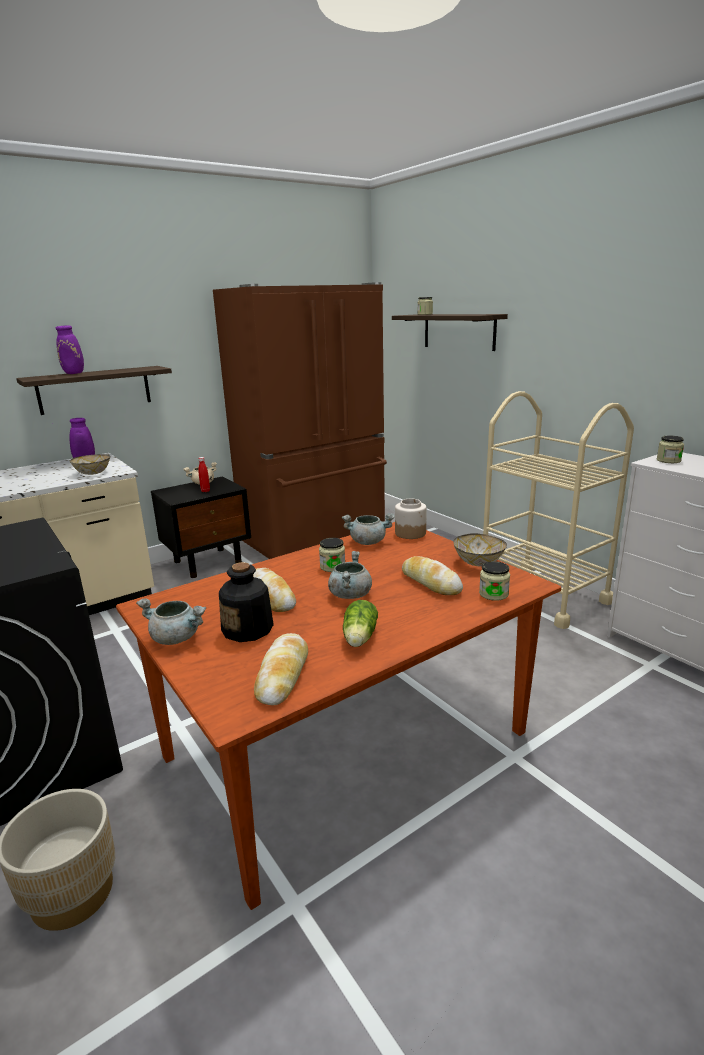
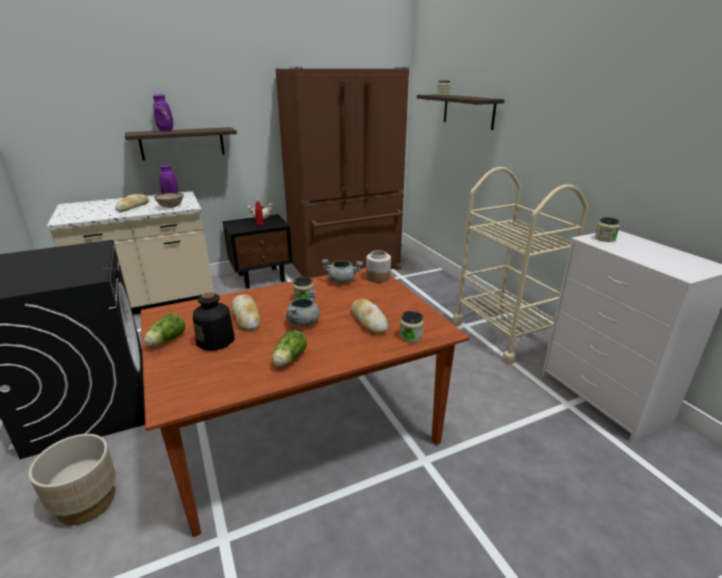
camera: 10 degrees right, 5 degrees up
grey cooking pot [136,598,206,645] -> lettuce [144,314,185,346]
bread [254,633,308,706] -> bread moved to [115,194,149,212]
bowl [453,533,507,566] -> none

